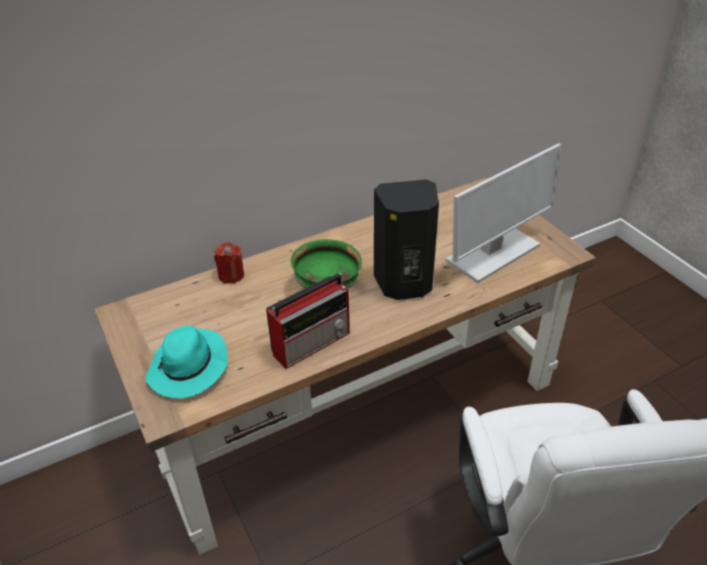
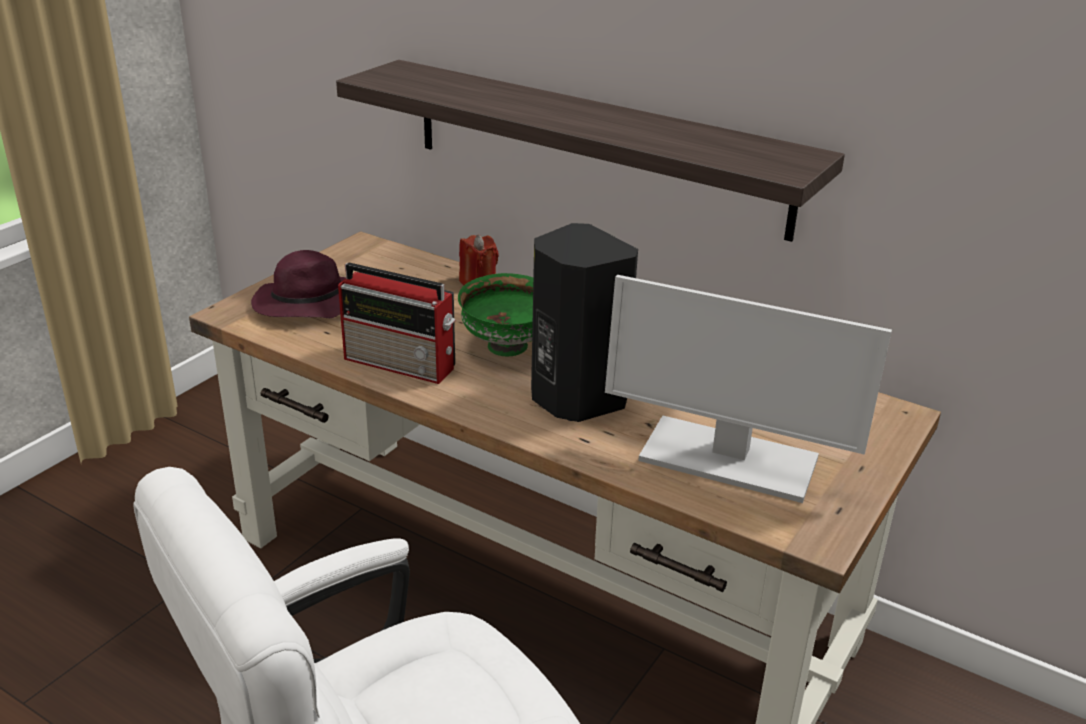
camera: 60 degrees right, 10 degrees down
turquoise hat [146,325,228,398] -> purple hat [251,250,346,318]
none -> shelf [336,60,845,242]

